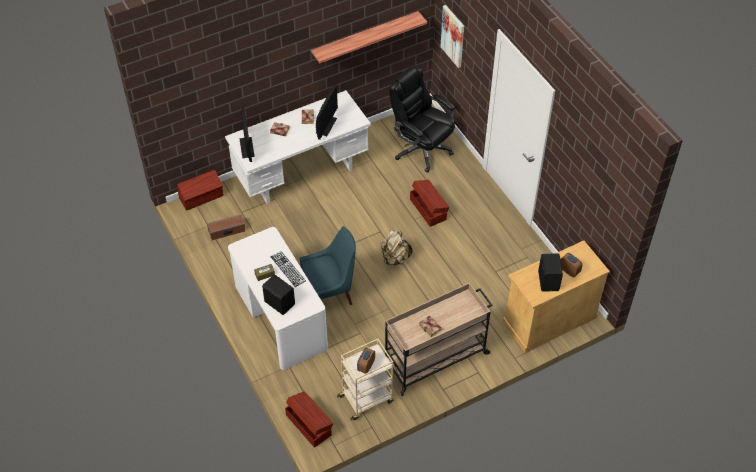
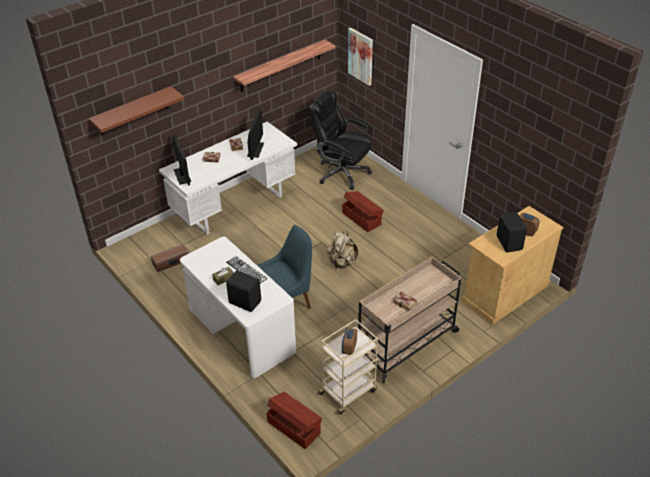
camera: 10 degrees left, 10 degrees down
brown storage box [177,170,224,211] -> none
none -> brown shelf [89,86,184,135]

